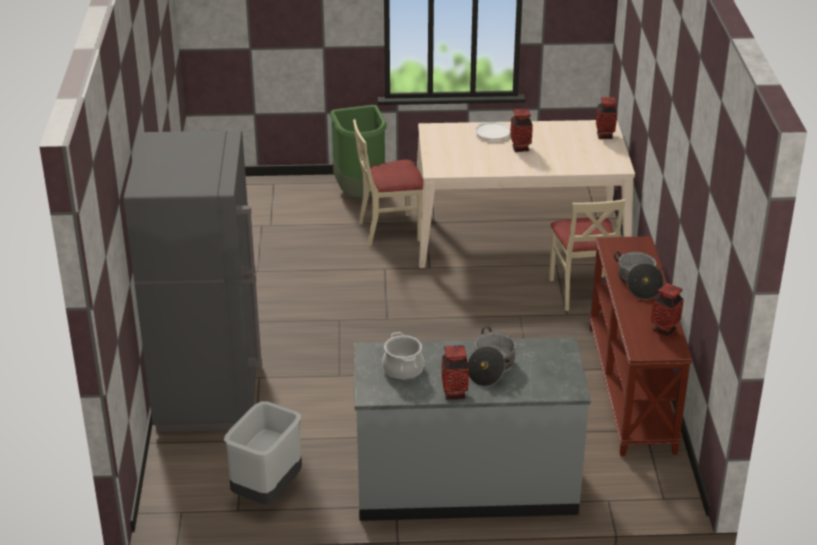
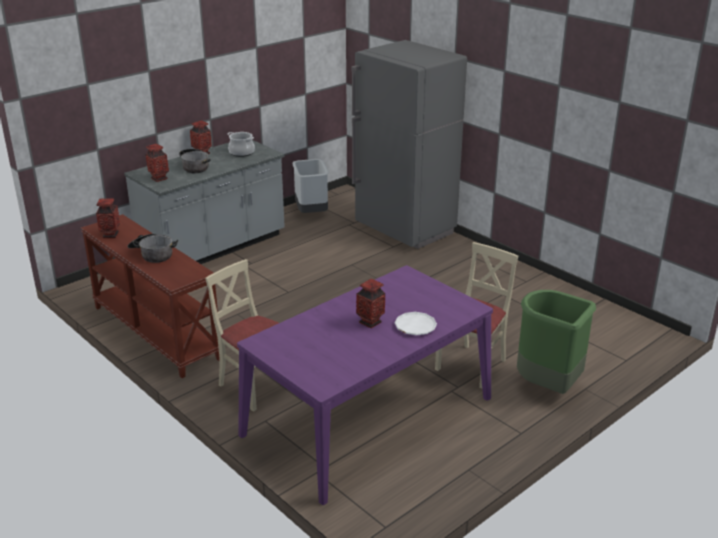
camera: 140 degrees right, 5 degrees down
beige dining table [414,120,635,268] -> purple dining table [237,265,493,505]
vase [596,97,617,139] -> vase moved to [146,144,169,182]

